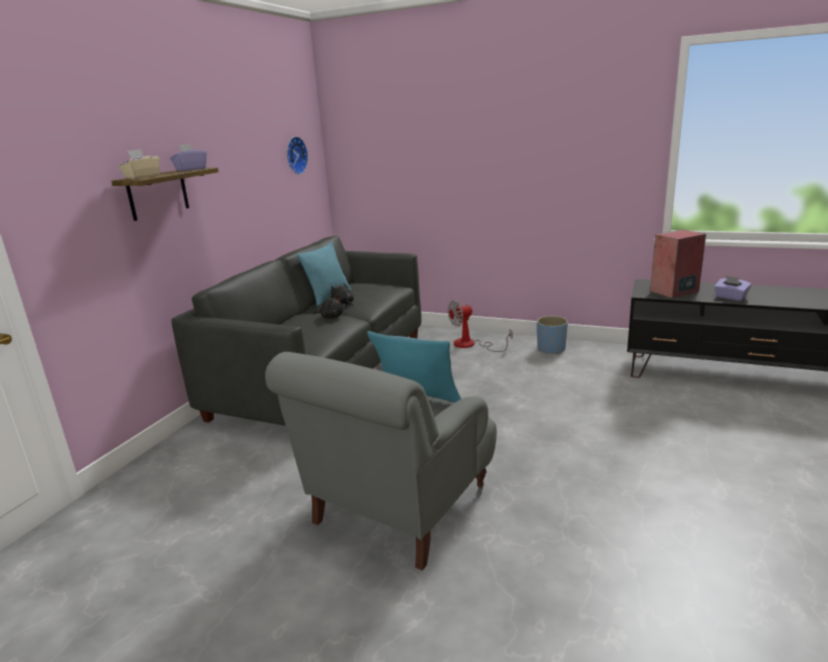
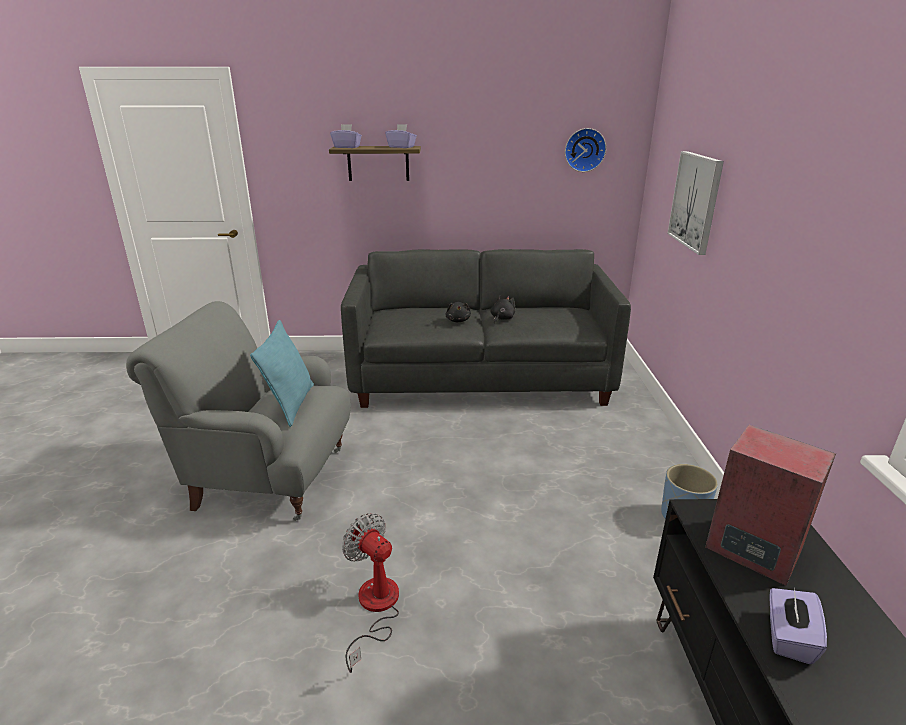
camera: 65 degrees right, 5 degrees up
beige tissue box [118,149,160,179] -> purple tissue box [330,124,362,148]
turquoise pillow [297,242,351,306] -> none
fan [448,300,512,352] -> fan moved to [342,513,399,673]
none -> picture [667,151,724,255]

